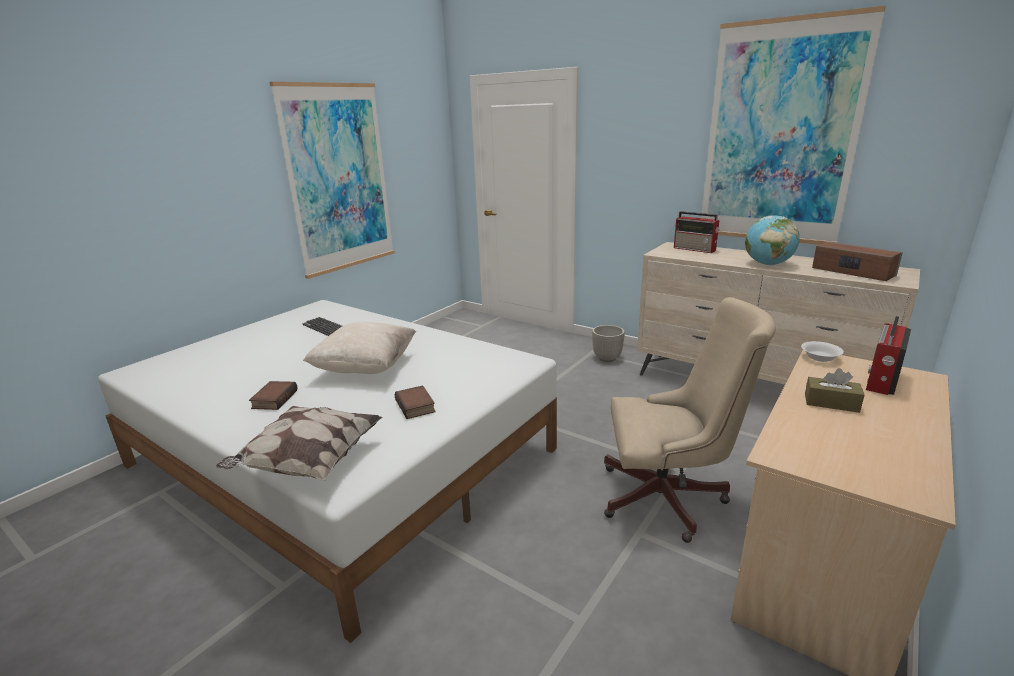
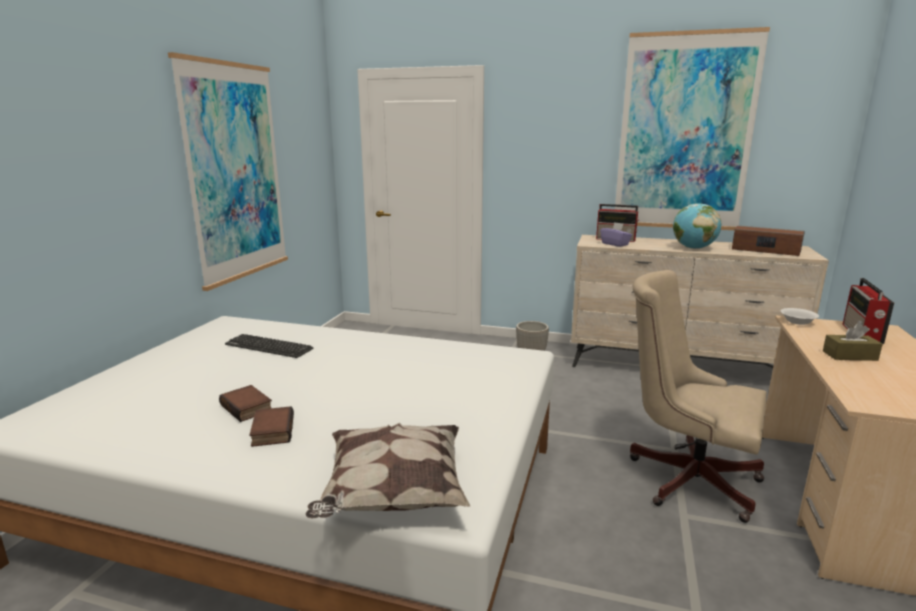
camera: 20 degrees left, 5 degrees down
beige pillow [303,322,416,374] -> none
book [395,385,436,419] -> book moved to [219,385,272,422]
beige office chair [604,297,776,543] -> beige office chair turned 135 degrees counterclockwise [630,270,767,523]
none -> purple tissue box [600,222,632,247]

